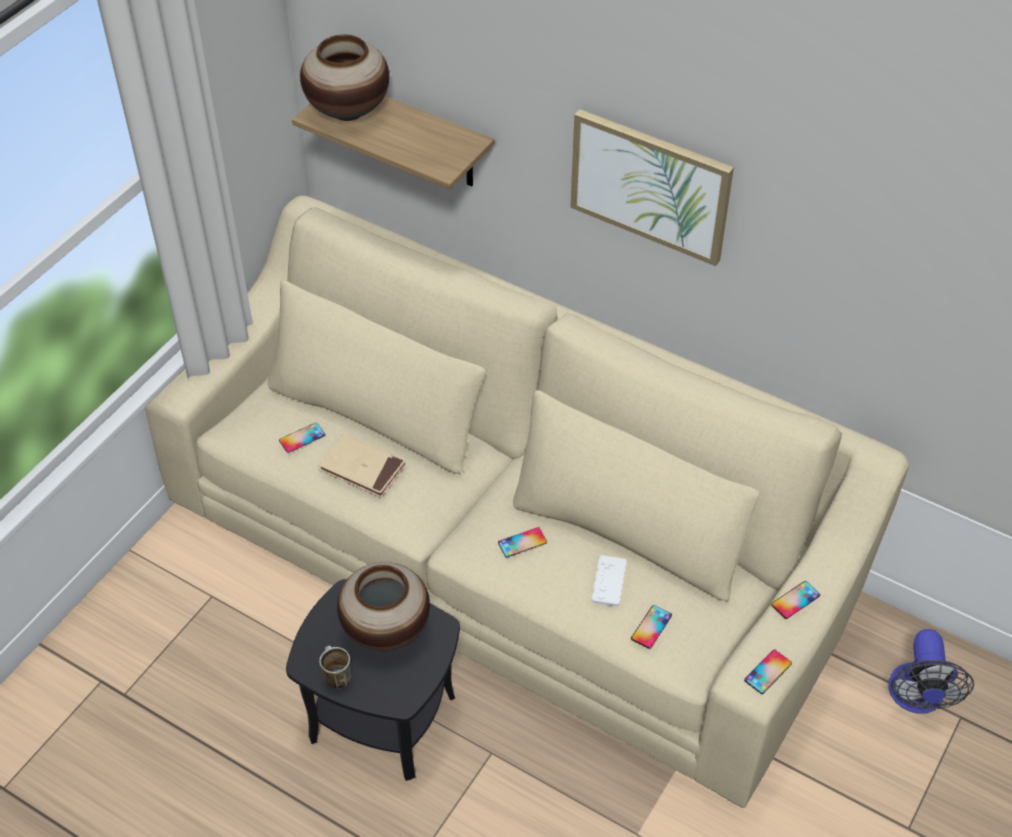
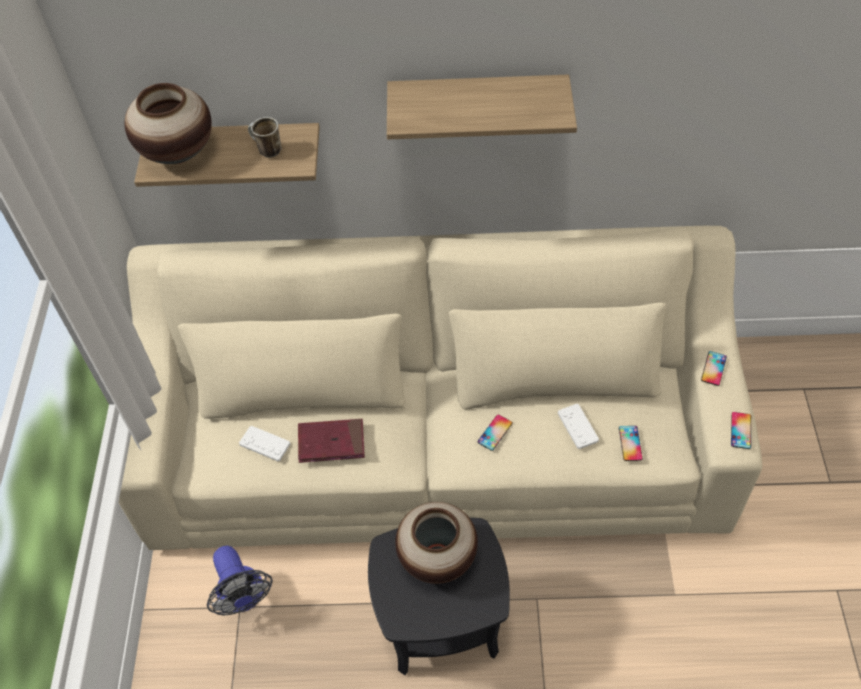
camera: 30 degrees left, 5 degrees up
phone [279,422,325,453] -> white game controller [239,426,290,461]
beige book [318,434,405,498] -> red book [298,419,365,463]
mug [319,646,351,689] -> mug moved to [248,117,281,158]
picture [570,109,734,266] -> shelf [387,75,577,139]
fan [888,629,974,714] -> fan moved to [207,546,273,616]

